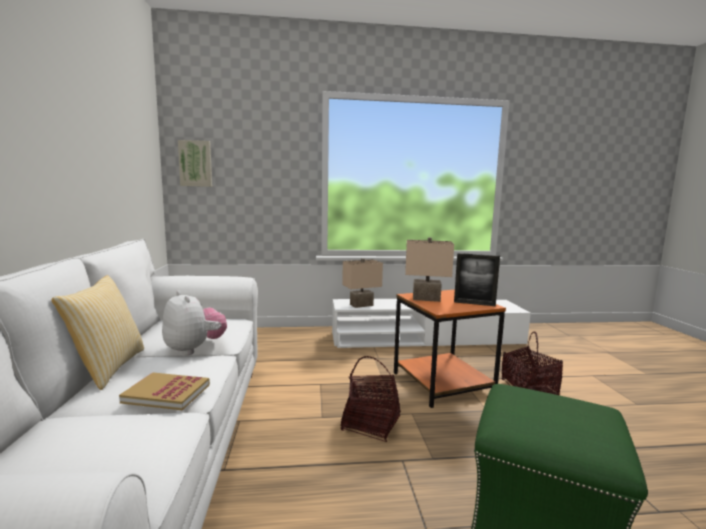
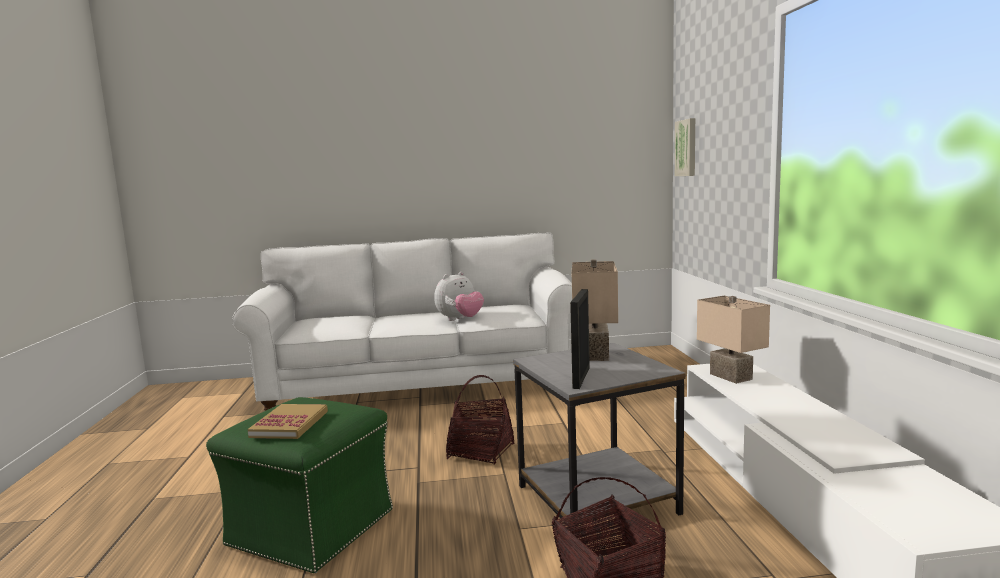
camera: 90 degrees right, 0 degrees up
pillow [51,275,144,390] -> none
book [119,372,210,410] -> book moved to [247,404,328,439]
orange side table [394,290,506,408] -> grey side table [513,343,686,536]

